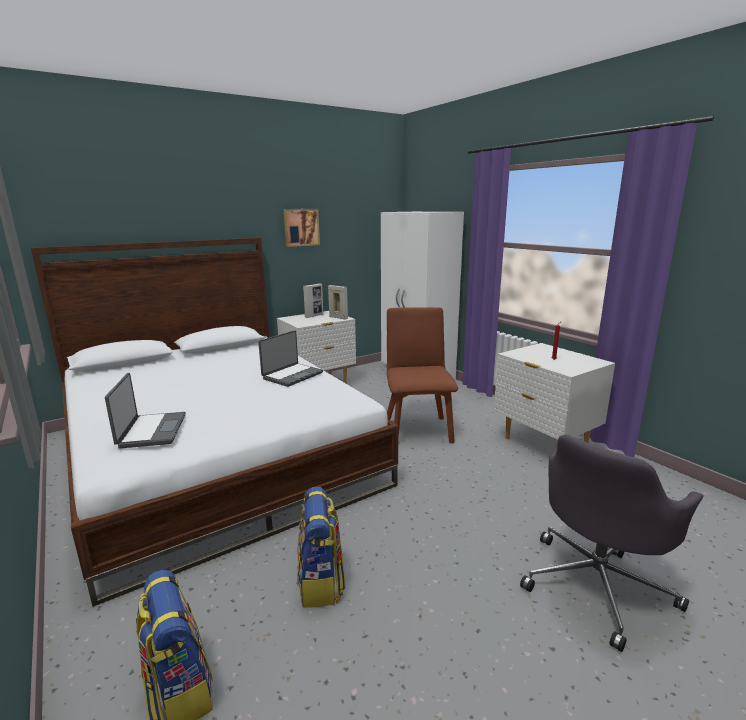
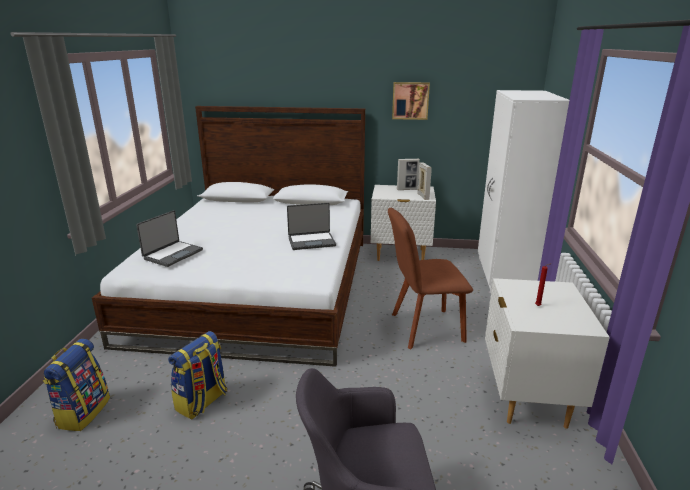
camera: 40 degrees right, 5 degrees up
brown chair [387,307,458,443] -> brown chair turned 135 degrees counterclockwise [388,208,473,349]

